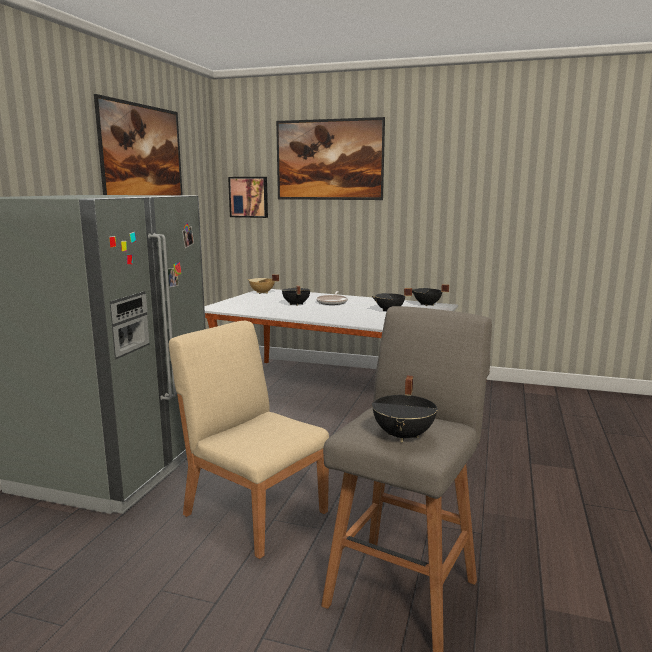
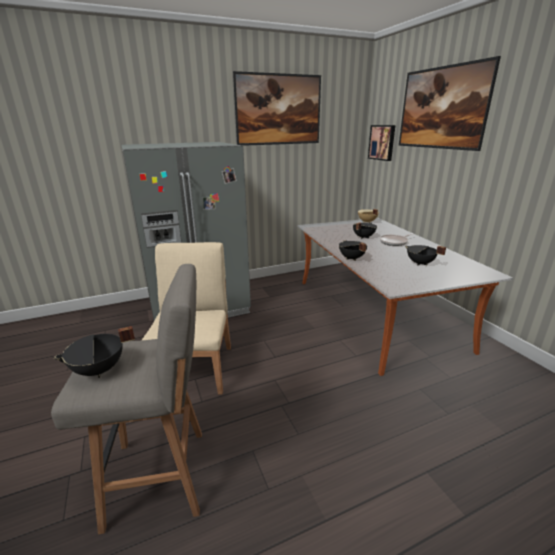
camera: 50 degrees right, 10 degrees up
black cooking pot [412,284,449,306] -> black cooking pot moved to [339,240,367,261]

